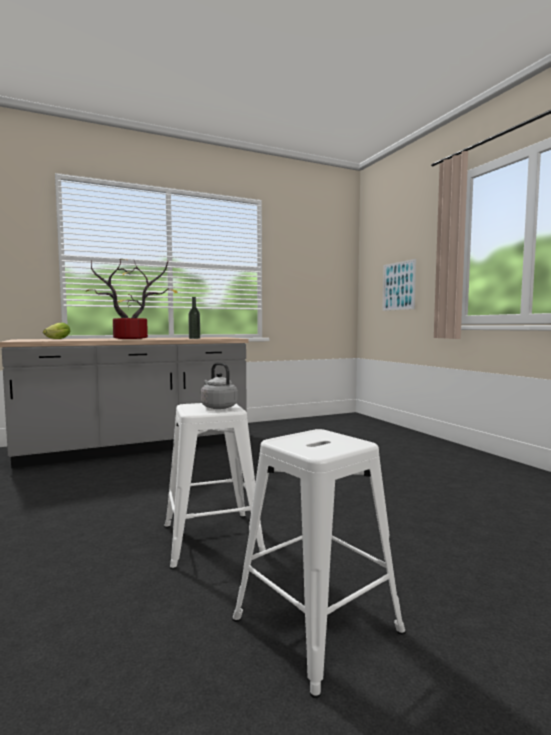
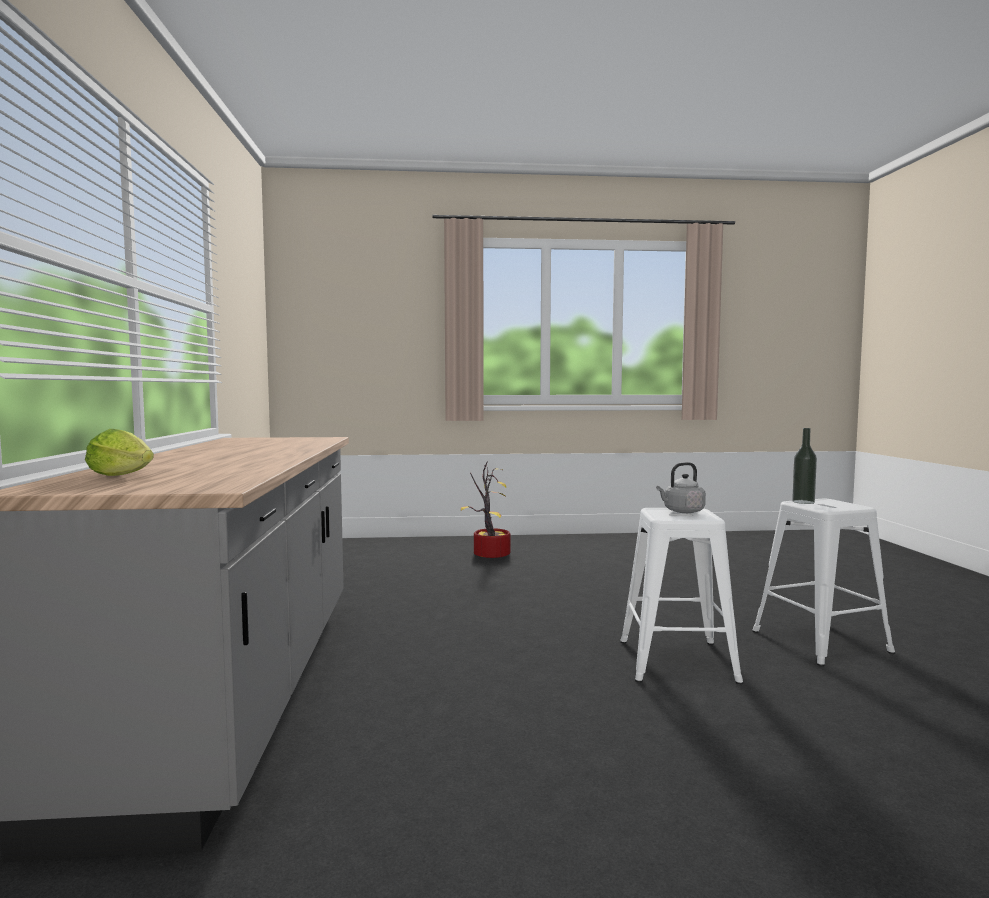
camera: 70 degrees left, 0 degrees up
potted plant [86,259,177,339] -> potted plant moved to [461,461,510,558]
bottle [188,297,200,339] -> bottle moved to [792,428,817,504]
picture [382,259,416,311] -> none

